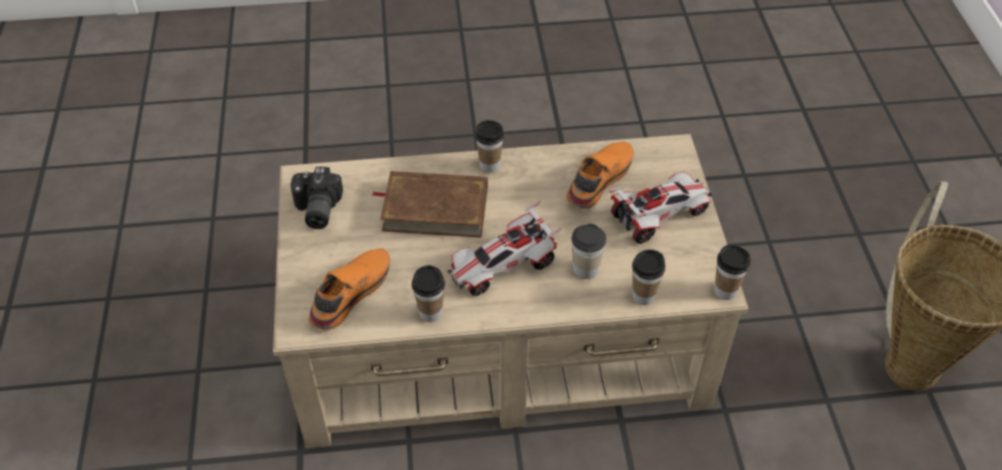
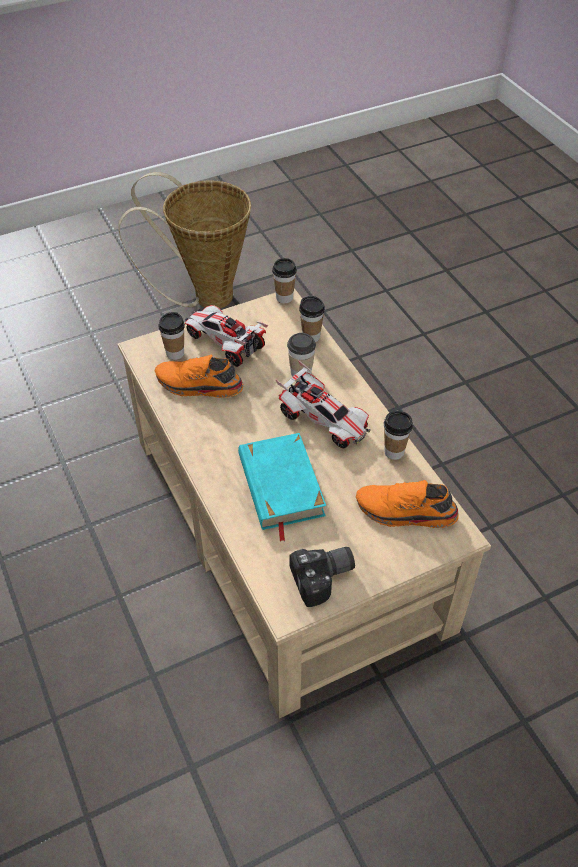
camera: 110 degrees left, 0 degrees up
brown book [371,171,488,237] -> turquoise book [238,433,326,542]
cup [475,120,504,173] -> cup moved to [159,312,185,360]

